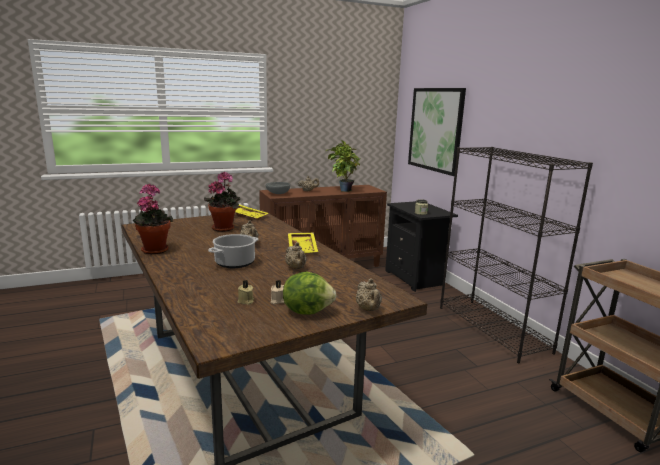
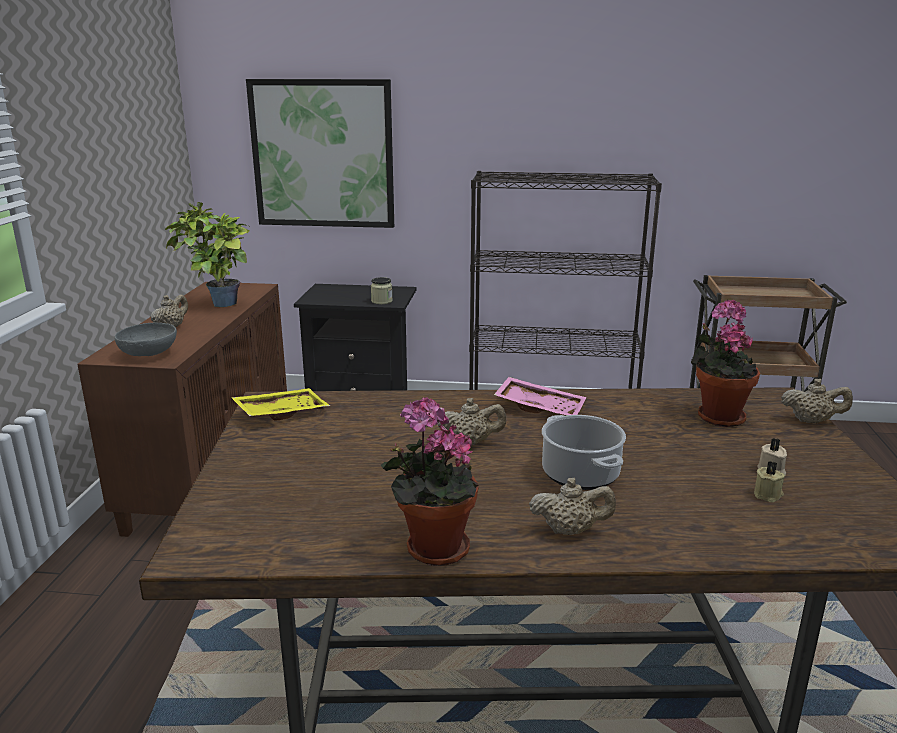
camera: 60 degrees left, 5 degrees up
potted plant [204,171,240,232] -> potted plant moved to [691,300,760,427]
lettuce [283,272,337,315] -> none
beige teapot [285,242,307,269] -> beige teapot moved to [529,478,616,535]
yellow tray [288,233,318,253] -> pink tray [494,377,587,416]

